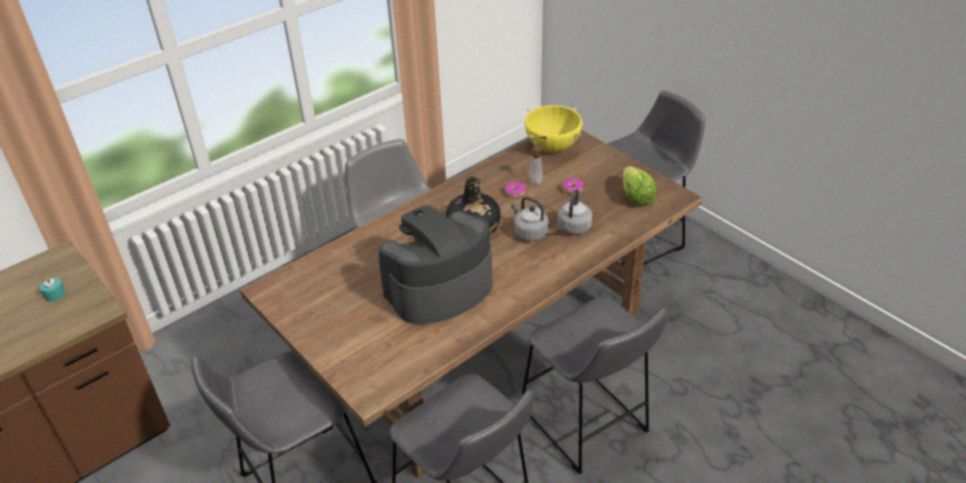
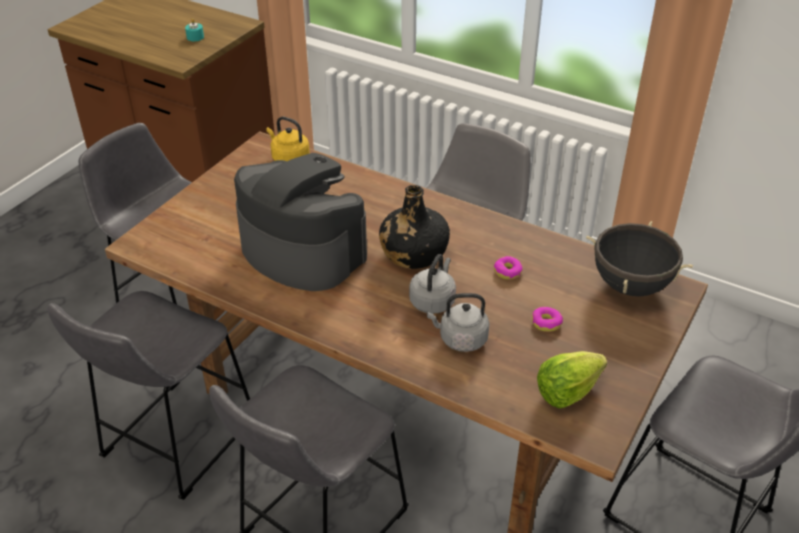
camera: 70 degrees right, 0 degrees up
yellow cooking pot [524,105,583,152] -> black cooking pot [586,221,693,297]
soap dispenser [530,145,546,186] -> none
none -> yellow kettle [266,116,310,161]

